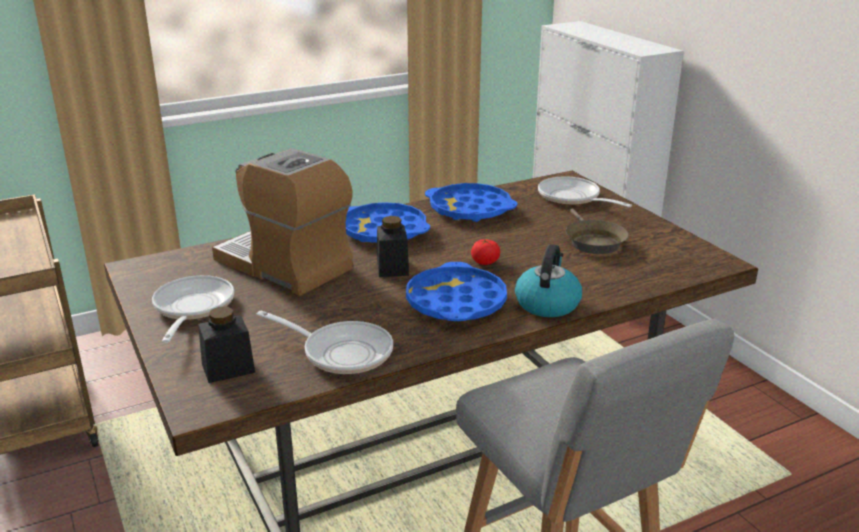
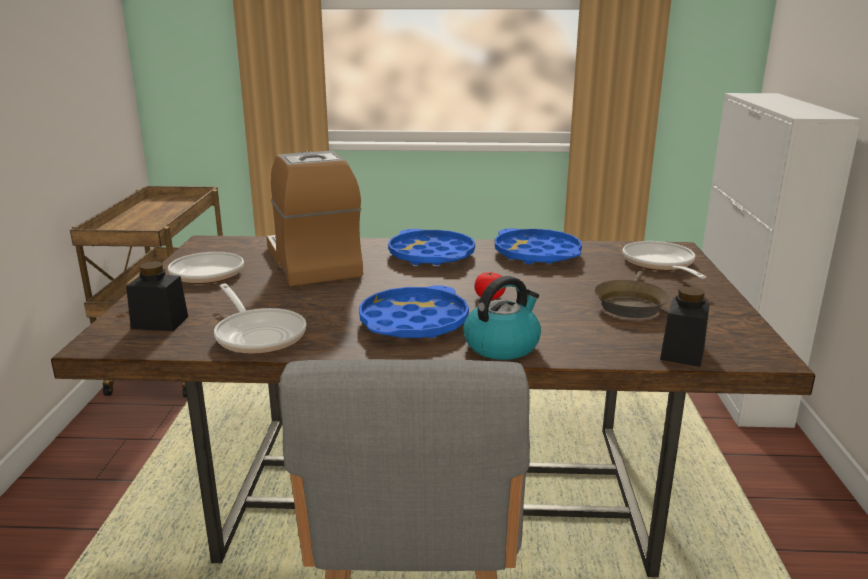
camera: 30 degrees right, 5 degrees down
black jar [377,216,409,277] -> black jar moved to [660,286,710,367]

